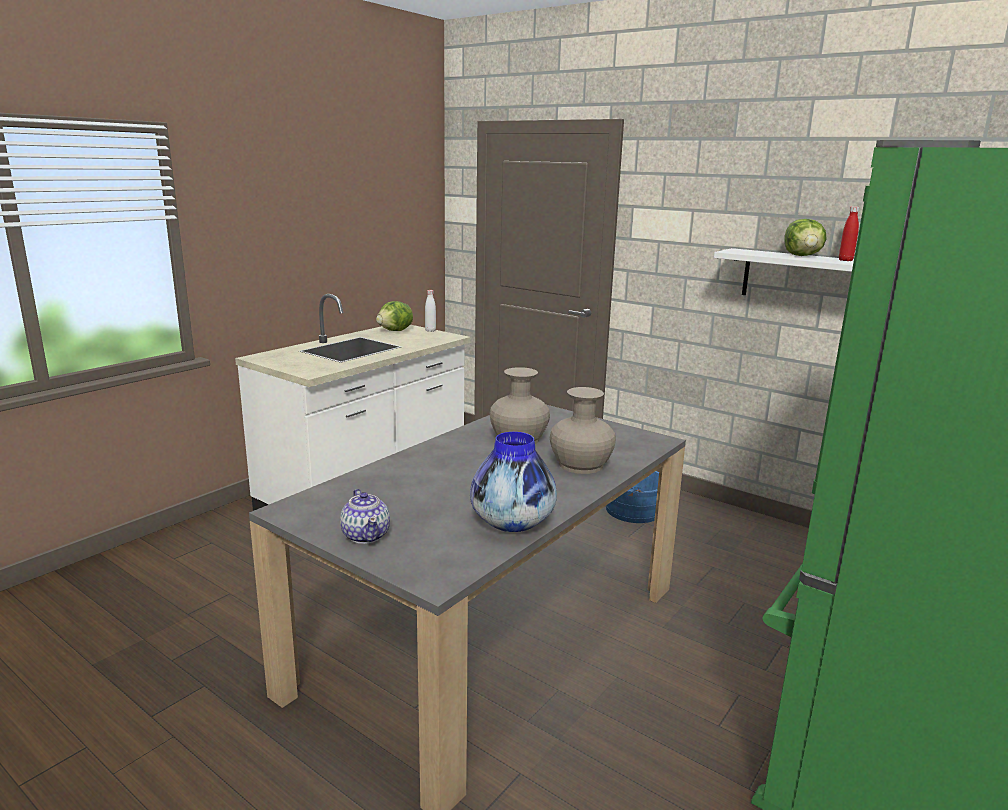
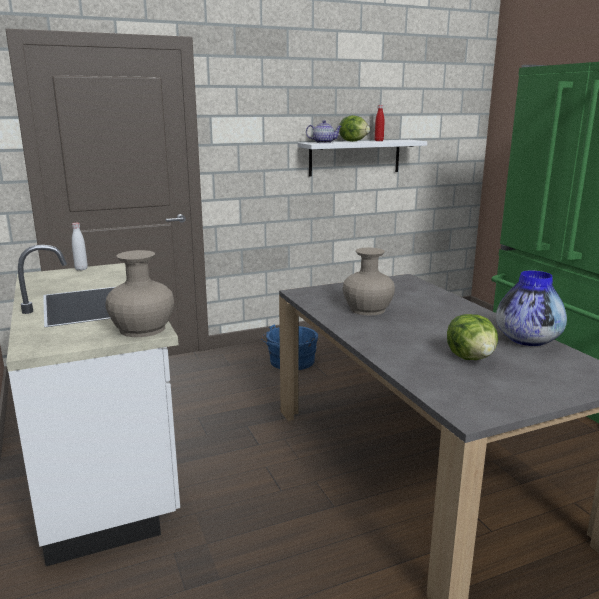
camera: 60 degrees left, 0 degrees up
teapot [340,489,390,544] -> teapot moved to [306,120,342,143]
lettuce [376,301,413,331] -> lettuce moved to [447,314,498,360]
beige vase [550,387,616,474] -> beige vase moved to [106,250,174,337]

